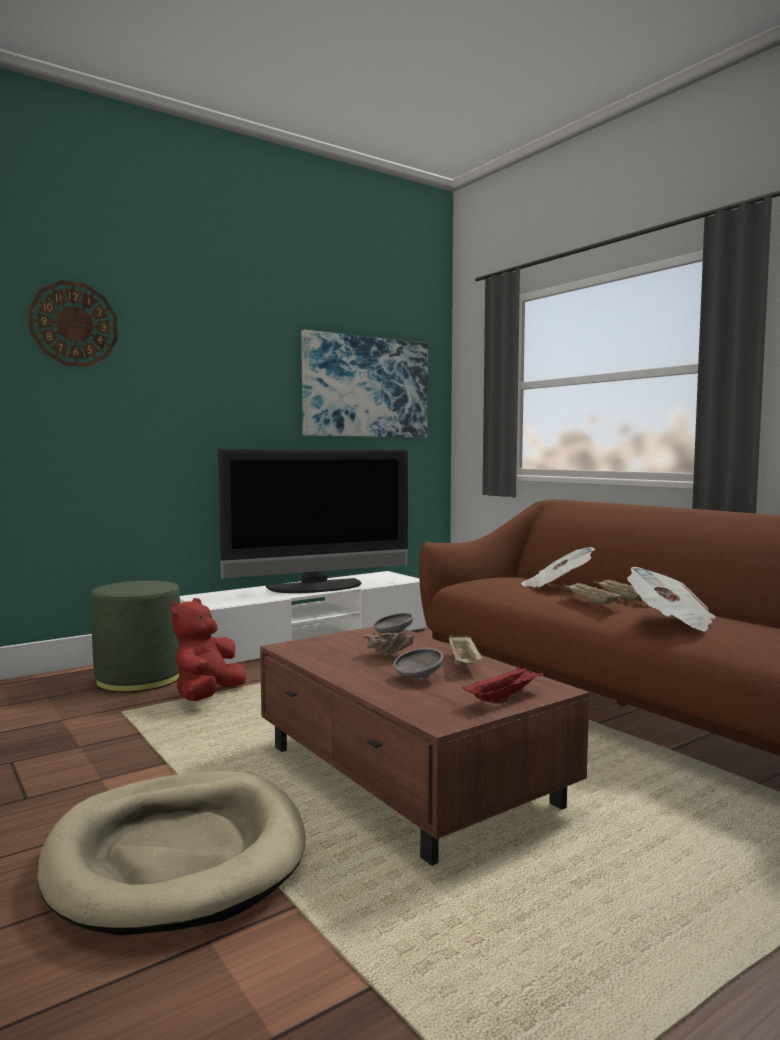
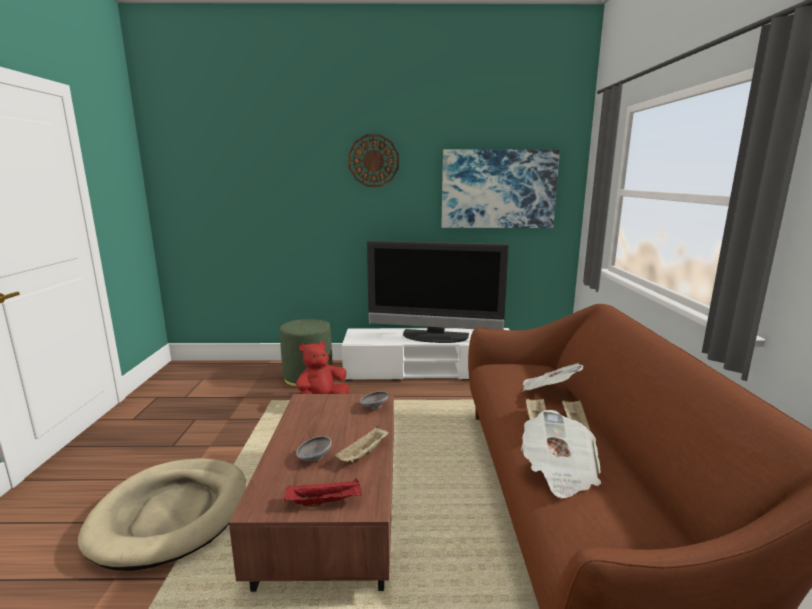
camera: 35 degrees right, 10 degrees up
wall clock [28,280,118,367] -> wall clock moved to [348,134,399,187]
beige bowl [364,632,415,656] -> none

